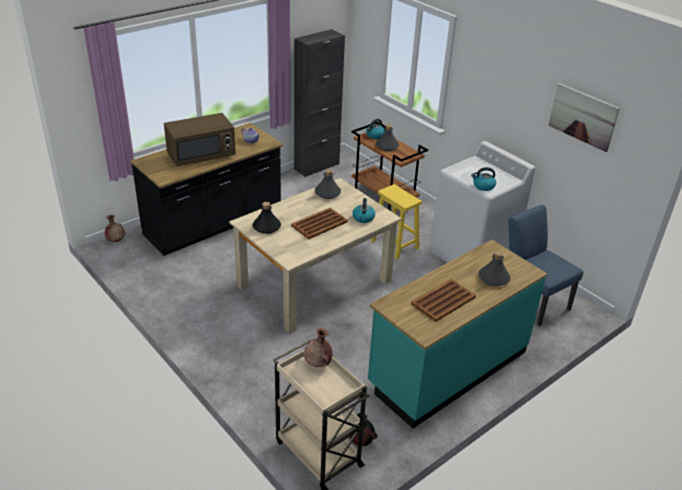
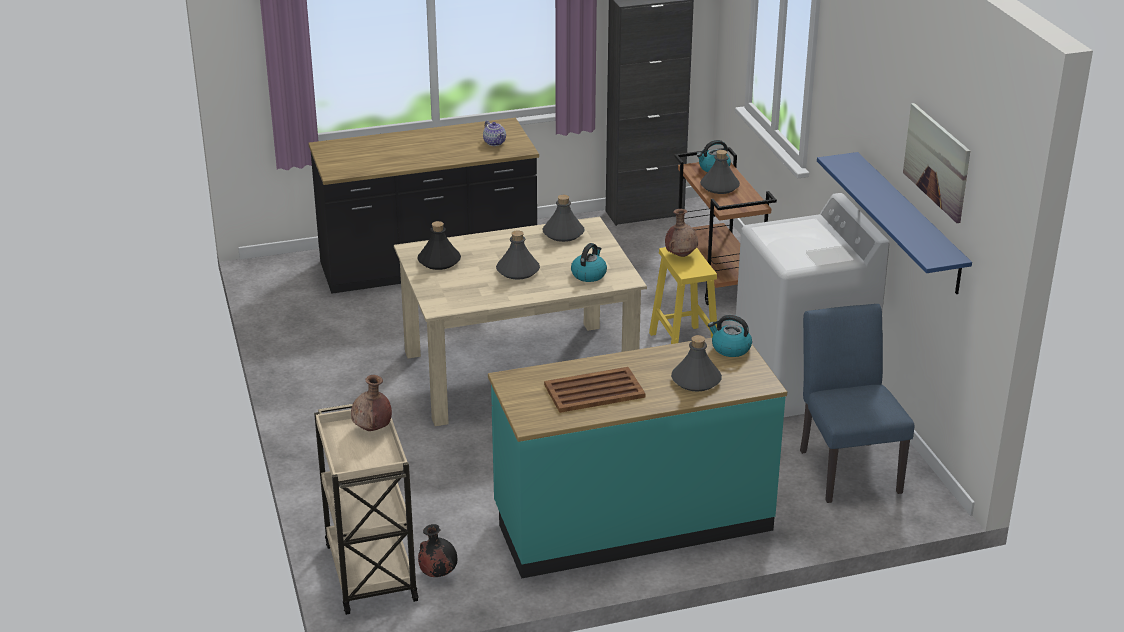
camera: 25 degrees right, 5 degrees down
brown vase [105,215,125,242] -> brown vase moved to [665,209,698,257]
brown microwave [164,113,236,167] -> none
brown tray [291,208,348,239] -> grey bottle [496,230,540,280]
kettle [471,167,496,191] -> kettle moved to [708,315,752,357]
none -> blue shelf [817,152,972,294]

